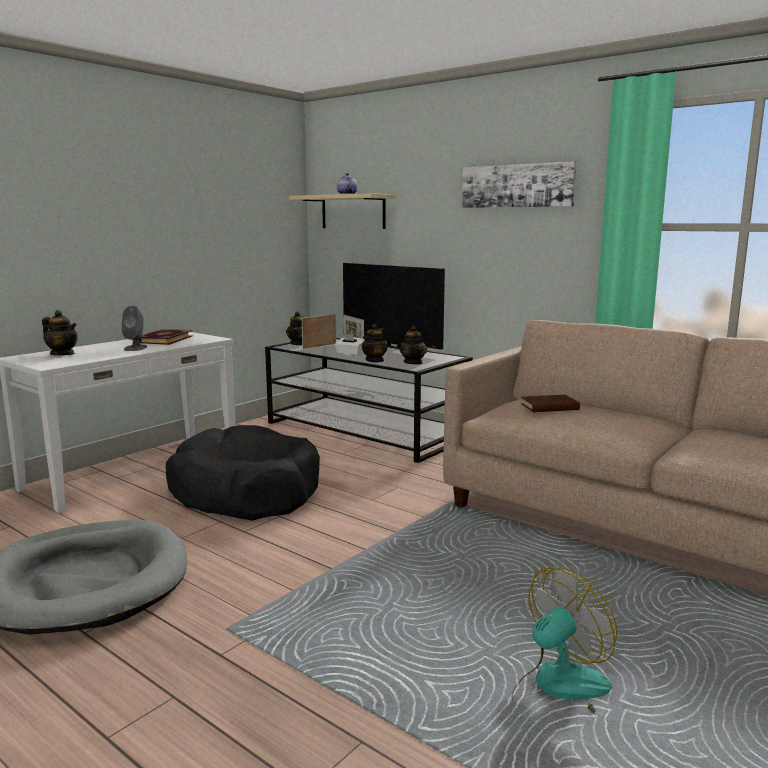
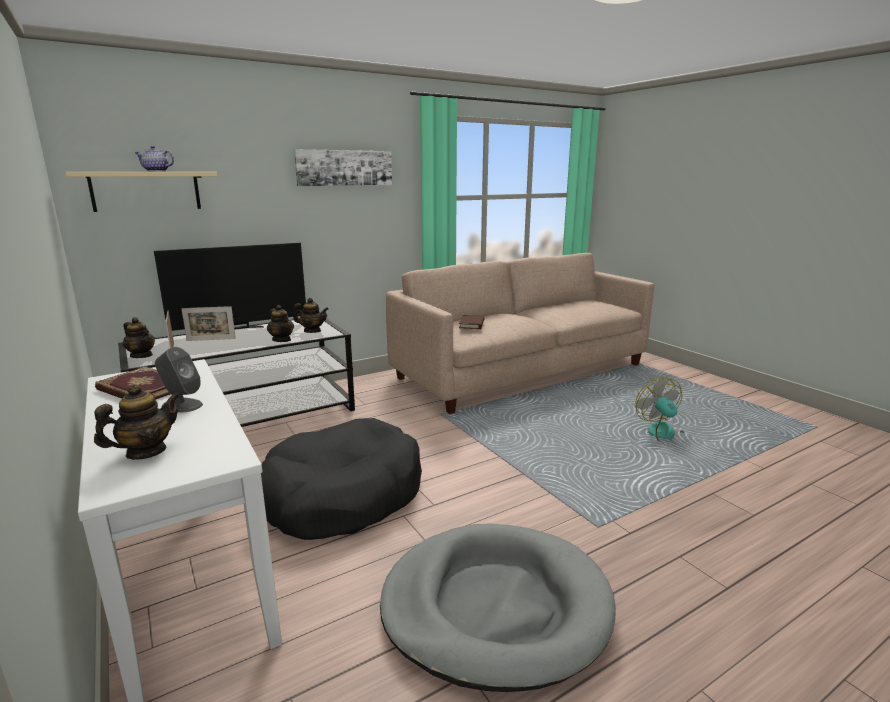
camera: 70 degrees left, 5 degrees up
white tissue box [335,333,365,356] -> none

